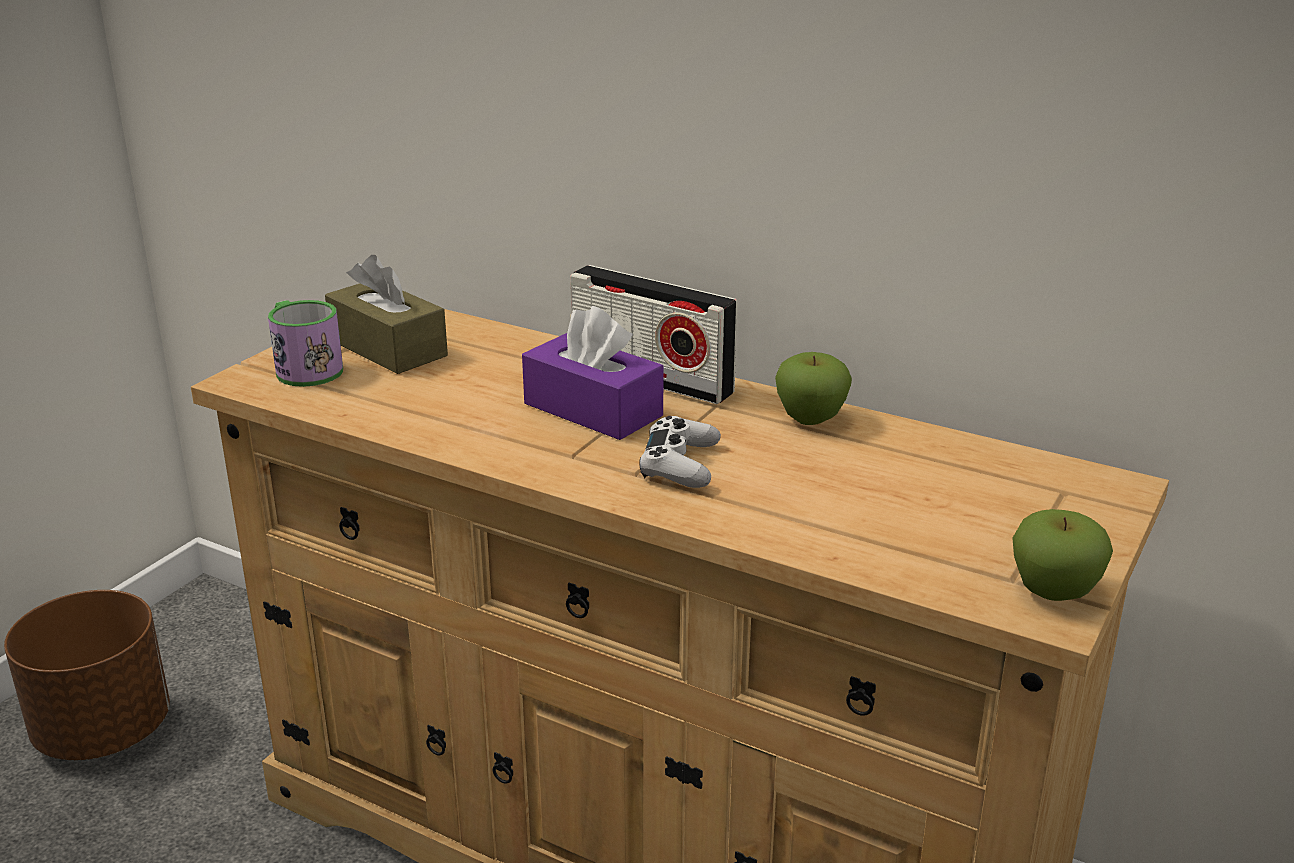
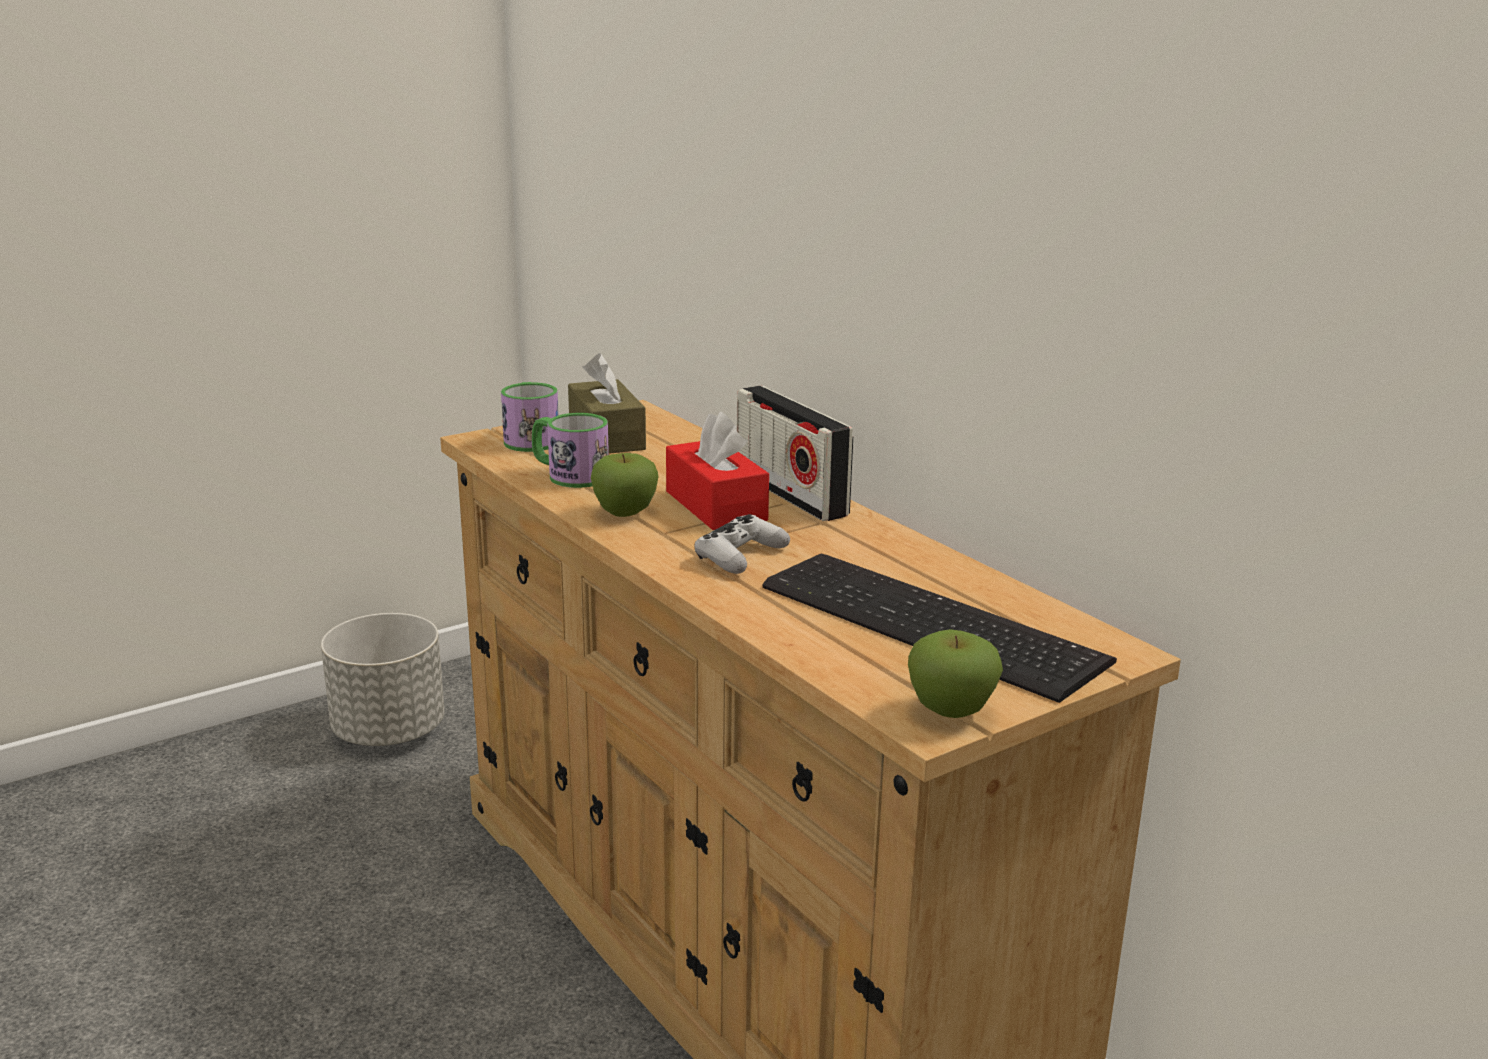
camera: 25 degrees right, 5 degrees down
brown planter [4,590,170,760] -> grey planter [321,613,445,746]
purple tissue box [522,306,664,440] -> red tissue box [666,411,769,530]
apple [775,352,852,425] -> apple moved to [591,453,659,517]
none -> mug [532,413,609,488]
none -> keyboard [763,554,1117,703]

